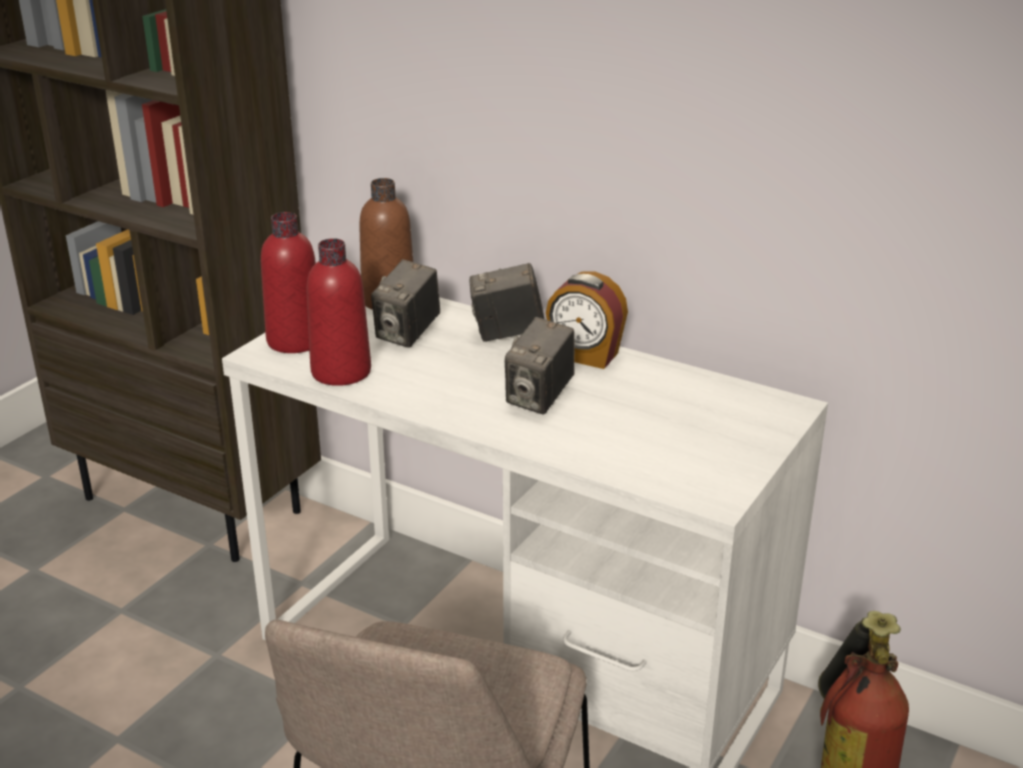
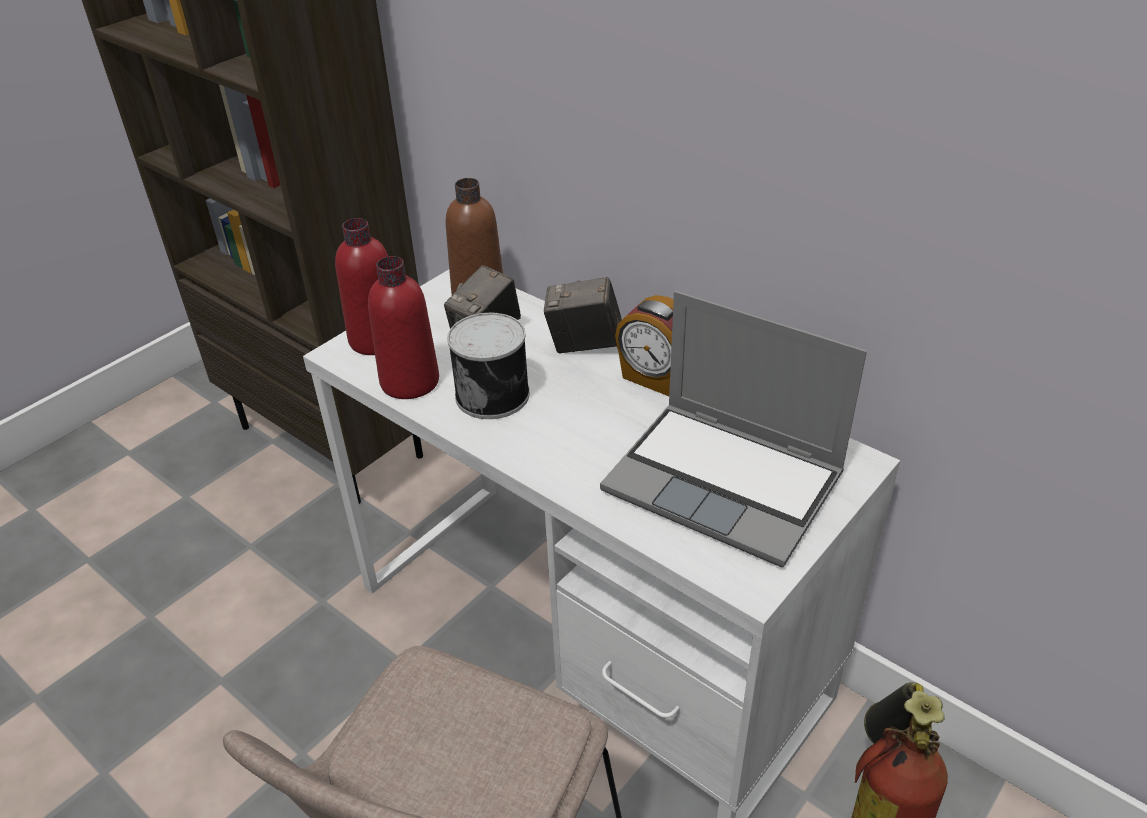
camera: 10 degrees right, 10 degrees up
camera [505,317,575,415] -> none
none -> can [447,313,530,419]
none -> laptop [600,291,867,568]

